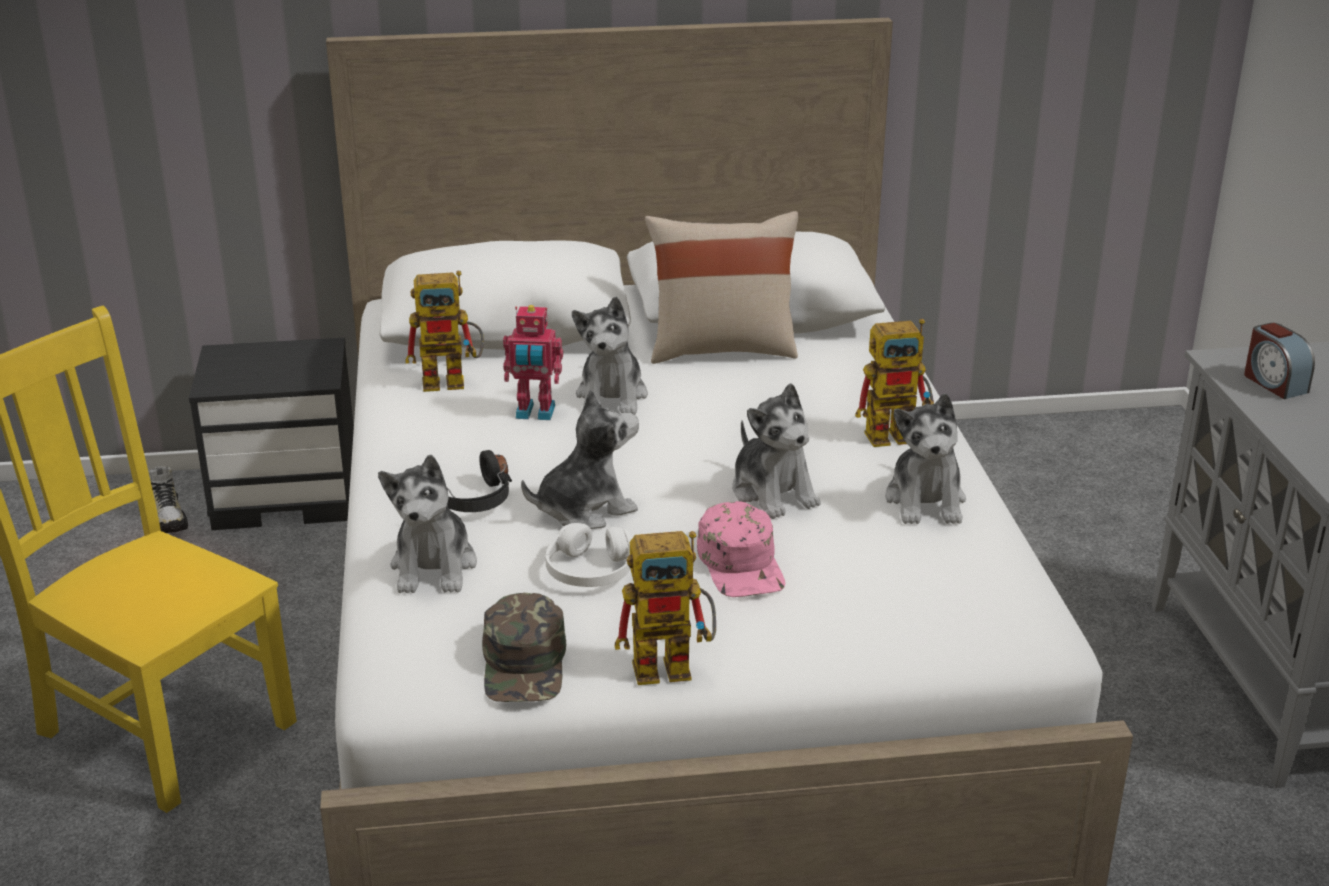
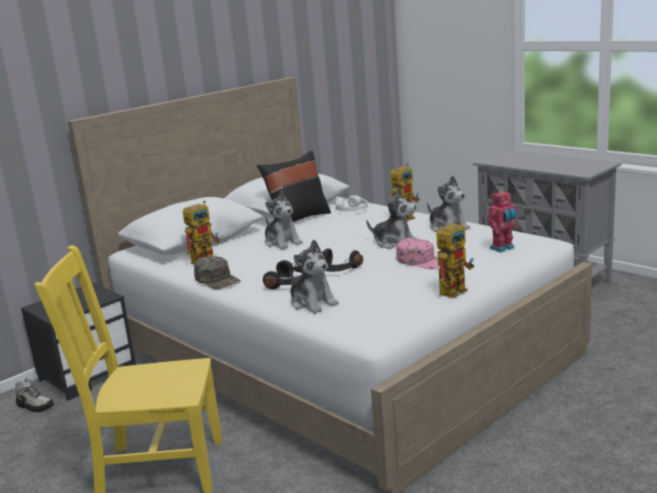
camera: 35 degrees left, 10 degrees down
green cap [482,593,566,702] -> green cap moved to [194,256,241,289]
toy robot [503,305,563,420] -> toy robot moved to [487,190,519,252]
plush toy [521,389,639,529] -> black headphones [321,248,363,272]
white headphones [545,523,632,587] -> white headphones moved to [335,195,368,211]
beige pillow [645,211,798,364] -> black pillow [257,150,331,222]
alarm clock [1244,323,1315,399] -> none

